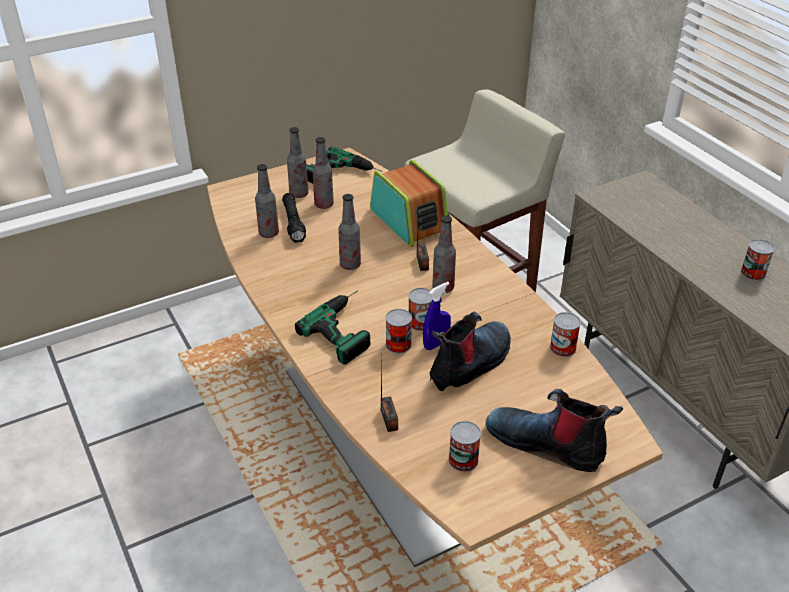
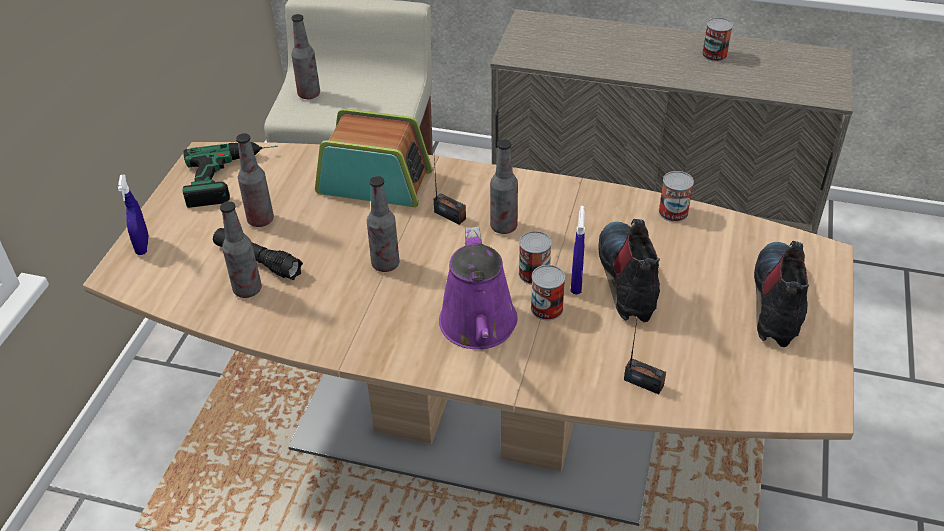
camera: 45 degrees left, 5 degrees up
bottle [287,127,308,198] -> bottle moved to [291,14,320,99]
power drill [295,290,370,365] -> purple watering can [439,227,518,349]
can [449,421,481,472] -> none
boot [485,389,623,472] -> boot turned 120 degrees clockwise [754,241,809,347]
none -> blue spray bottle [118,174,149,255]

